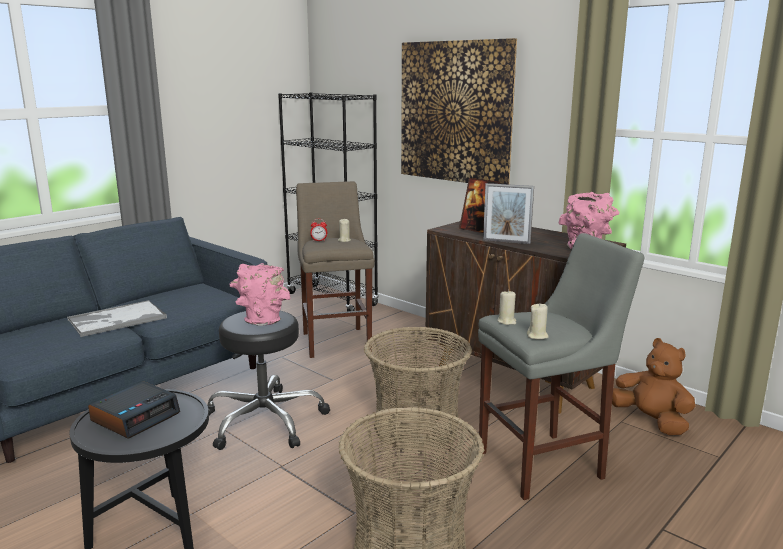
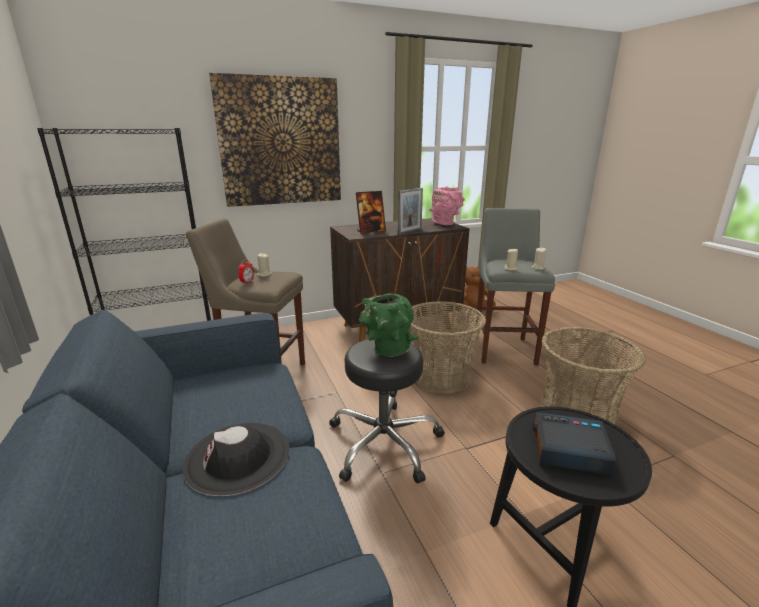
camera: 65 degrees left, 5 degrees up
tray [67,300,167,337] -> black hat [183,423,289,496]
alarm clock [88,381,180,439] -> alarm clock turned 45 degrees counterclockwise [532,412,616,475]
pink vase [229,263,290,326] -> green vase [359,293,418,357]

